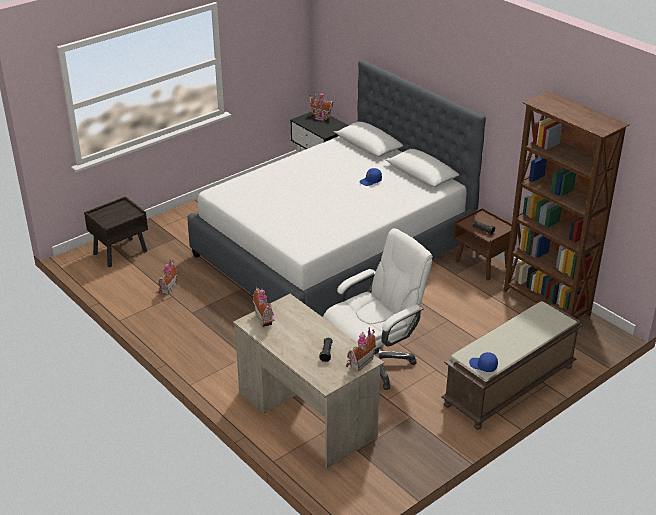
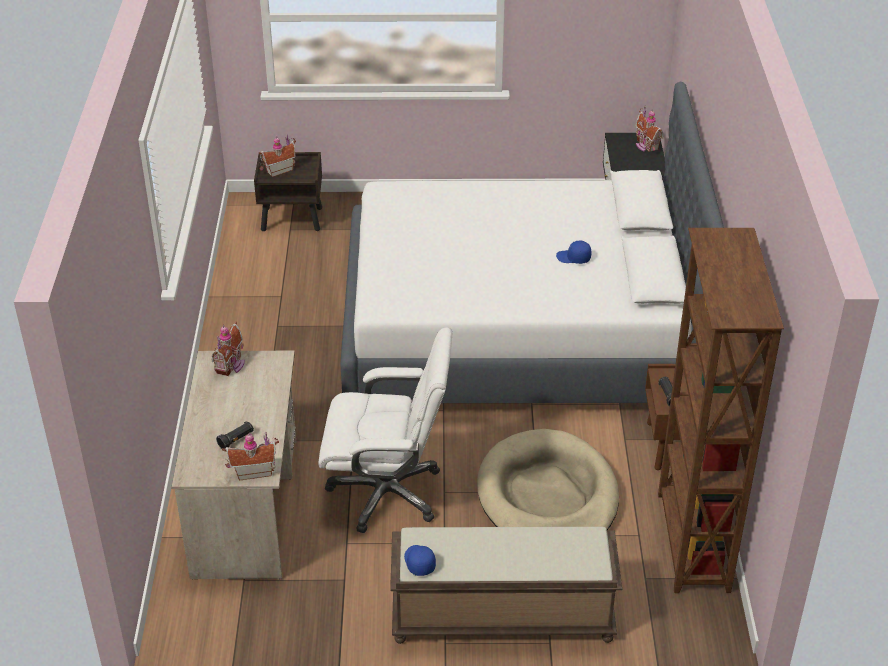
camera: 40 degrees right, 5 degrees up
toy house [158,259,177,294] -> toy house moved to [259,134,296,177]
none -> beige dog bed [477,429,619,530]

